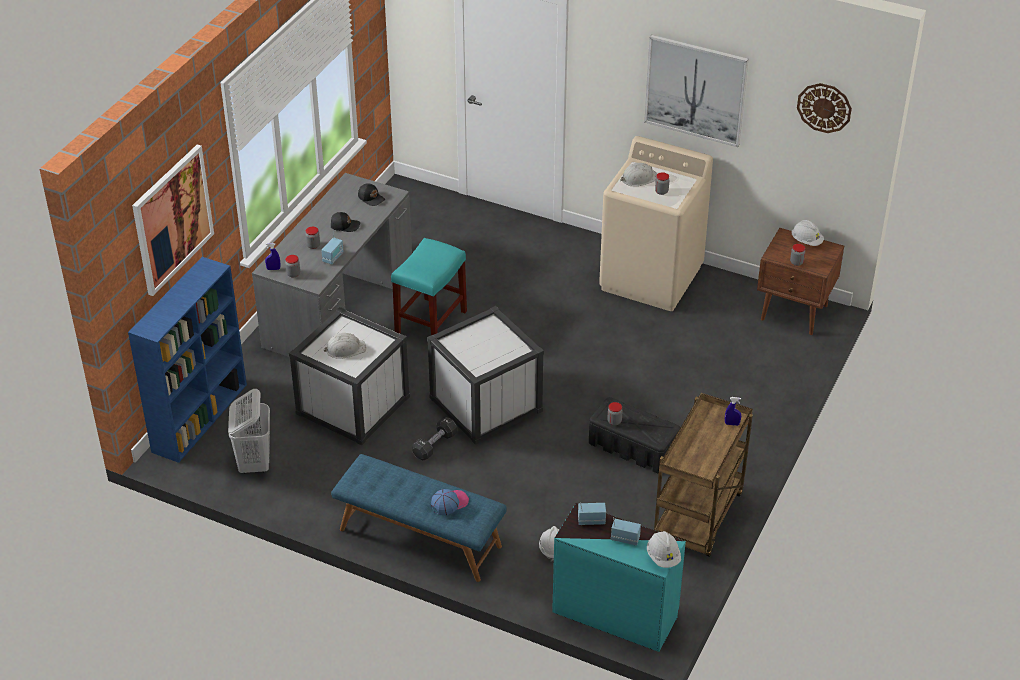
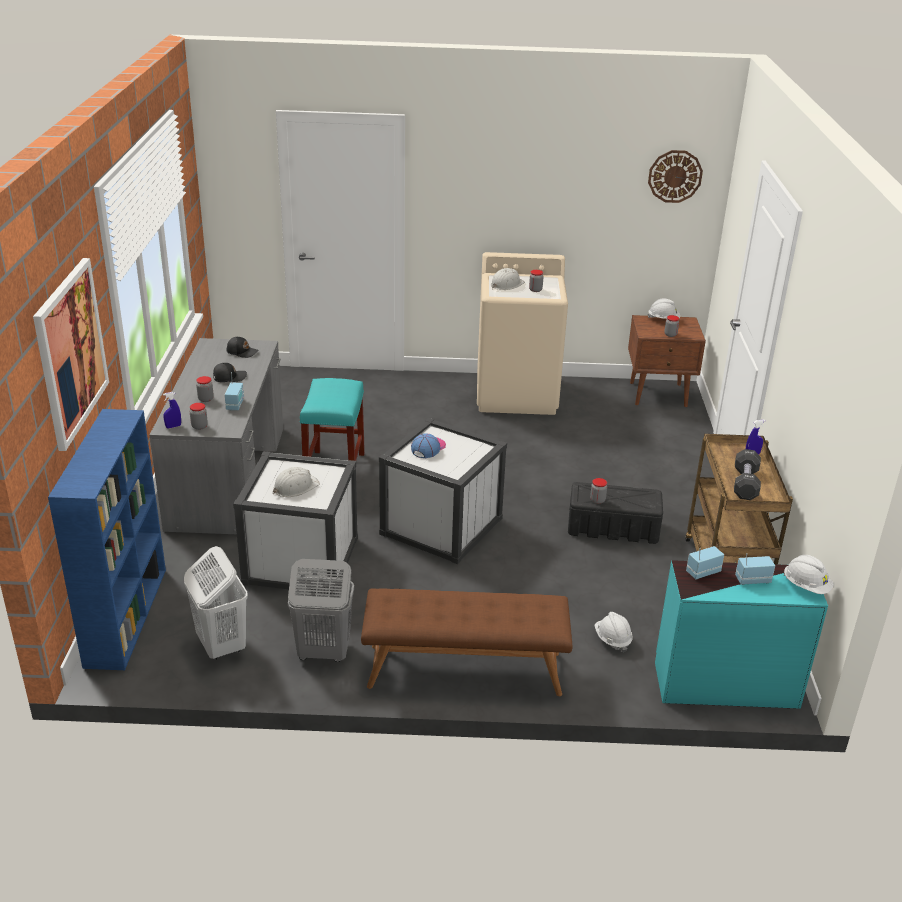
camera: 25 degrees left, 10 degrees down
blue bench [331,454,507,582] -> brown bench [361,589,573,696]
black dumbbell [412,417,457,460] -> black dumbbell moved to [734,449,761,500]
cap [431,489,469,515] -> cap moved to [411,433,446,458]
picture [644,35,749,147] -> none
none -> grey laundry basket [288,559,354,662]

